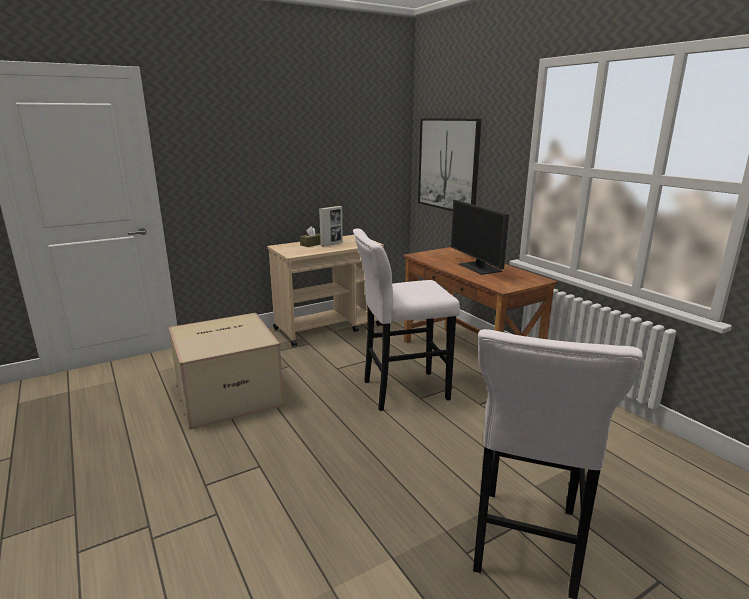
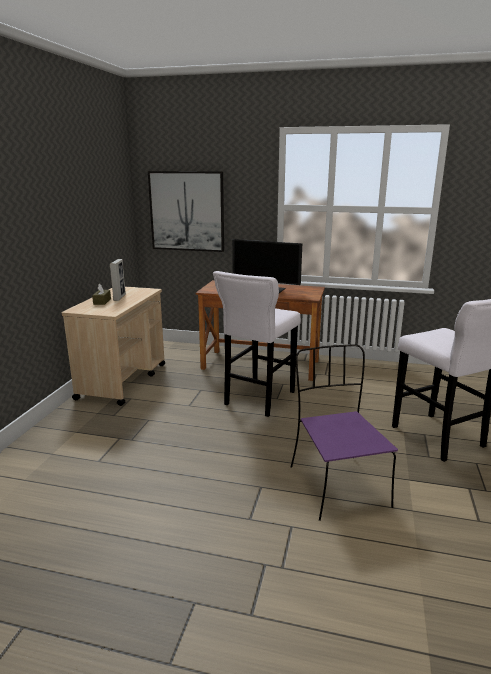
camera: 45 degrees left, 0 degrees up
cardboard box [168,313,284,429] -> none
none -> purple chair [291,344,398,521]

